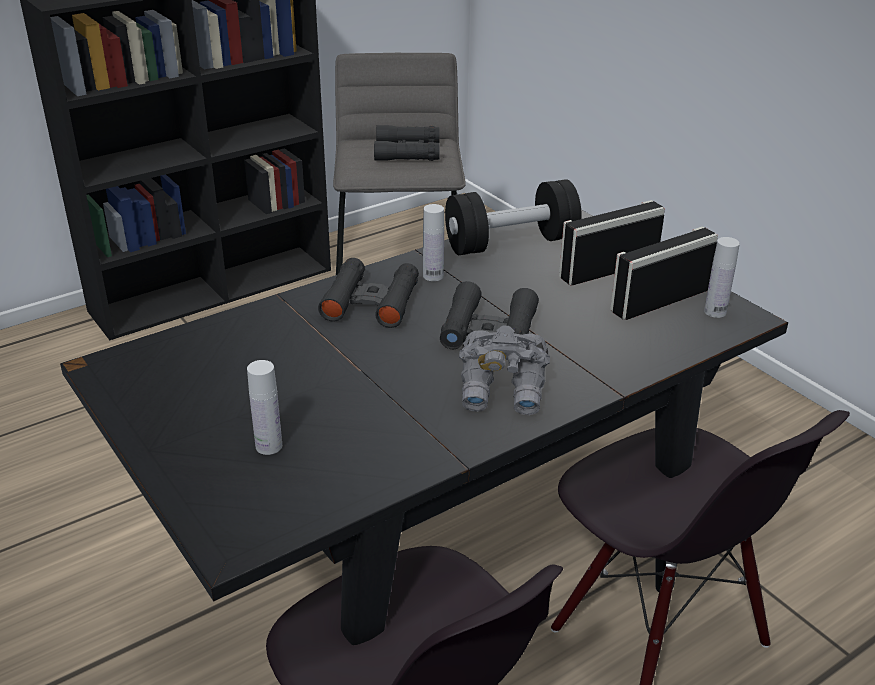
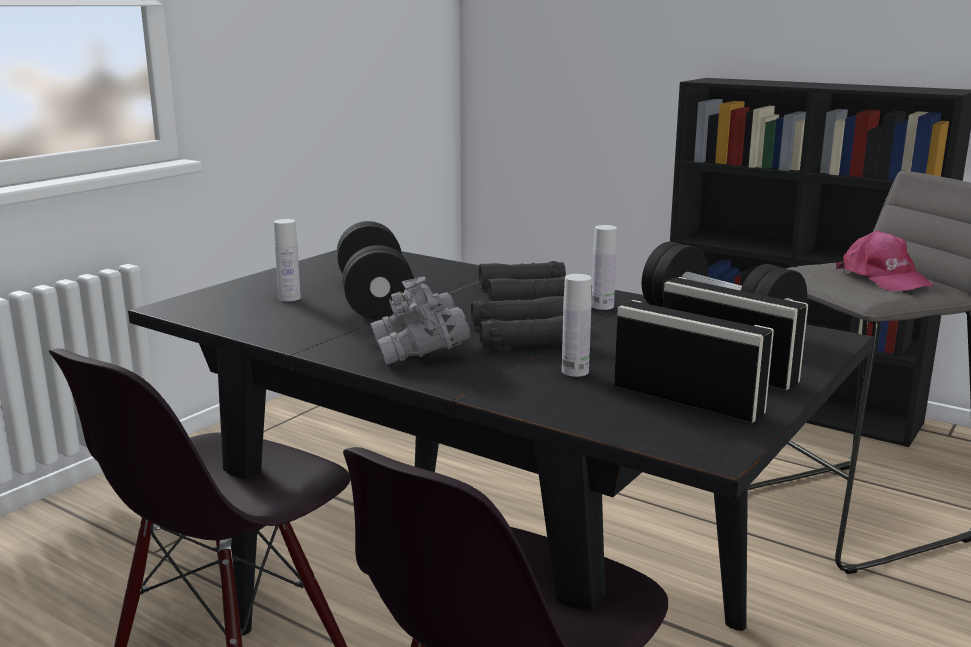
camera: 70 degrees right, 15 degrees down
black binoculars [374,125,440,161] -> pink cap [836,230,934,291]
white bottle [704,237,740,318] -> white bottle moved to [562,274,592,377]
none -> black dumbbell [337,221,414,320]

